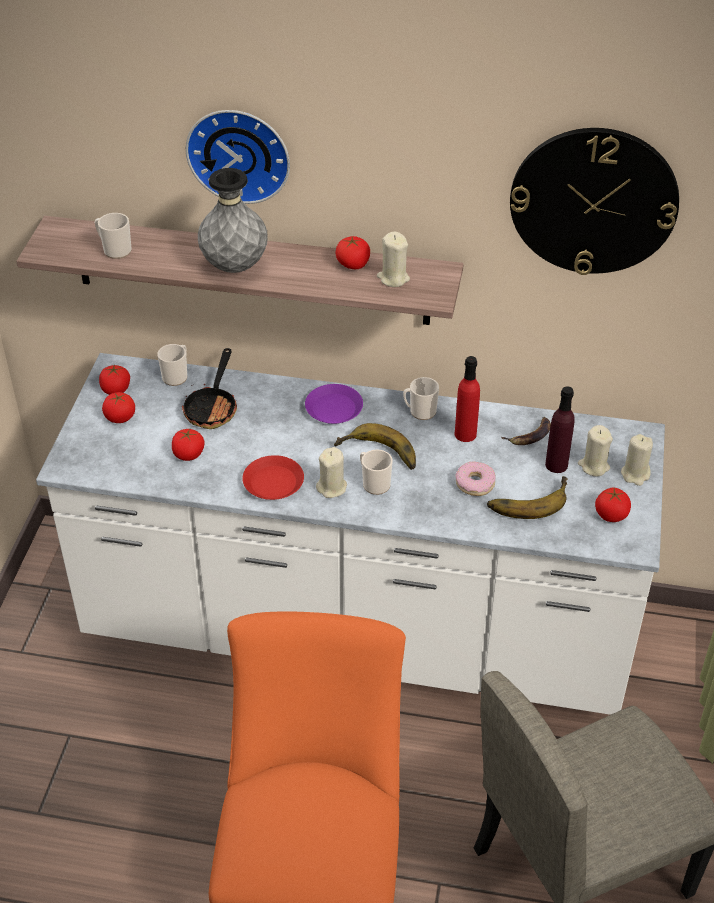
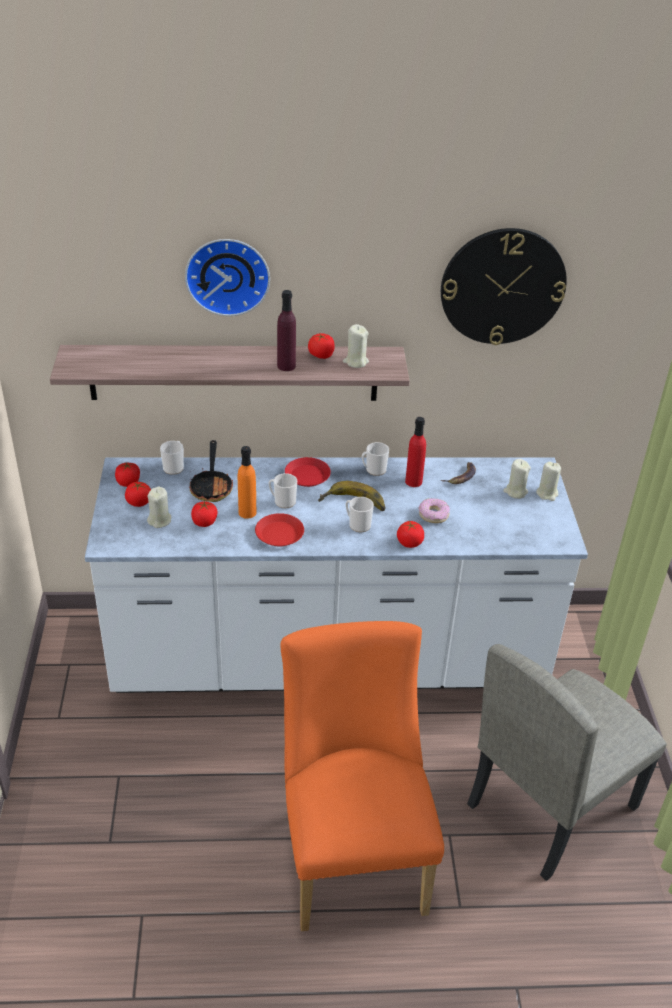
camera: 15 degrees left, 5 degrees down
mug [95,213,132,259] -> mug moved to [269,473,297,508]
grey vase [198,168,268,273] -> none
purple plate [305,384,363,424] -> red plate [285,457,331,487]
beige candle [316,447,347,498] -> beige candle moved to [147,487,171,528]
banana [487,476,568,519] -> none
purple bottle [545,386,575,473] -> purple bottle moved to [277,290,296,371]
tomato [595,488,631,522] -> tomato moved to [397,521,424,548]
none -> orange bottle [238,446,256,519]

